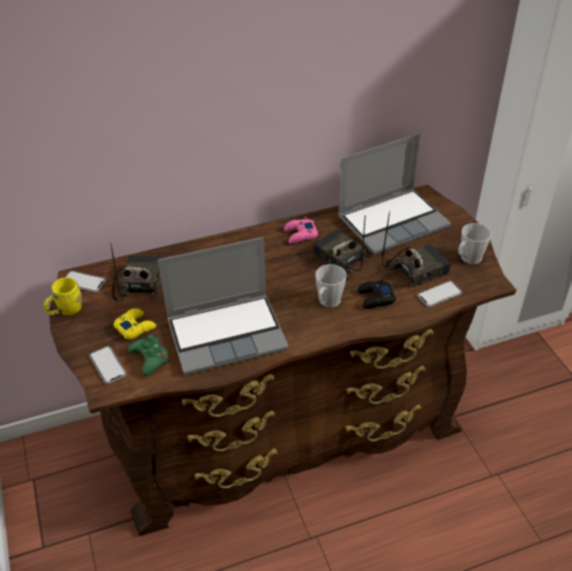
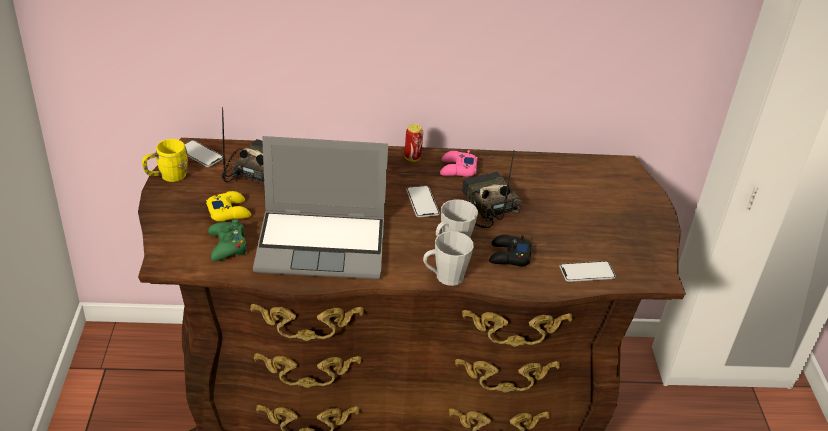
camera: 15 degrees right, 5 degrees down
phone [89,346,127,384] -> phone moved to [406,185,440,217]
laptop [338,133,451,255] -> none
radio [382,211,451,287] -> none
grey mug [458,223,492,264] -> grey mug moved to [423,231,473,286]
none -> can [405,124,423,162]

